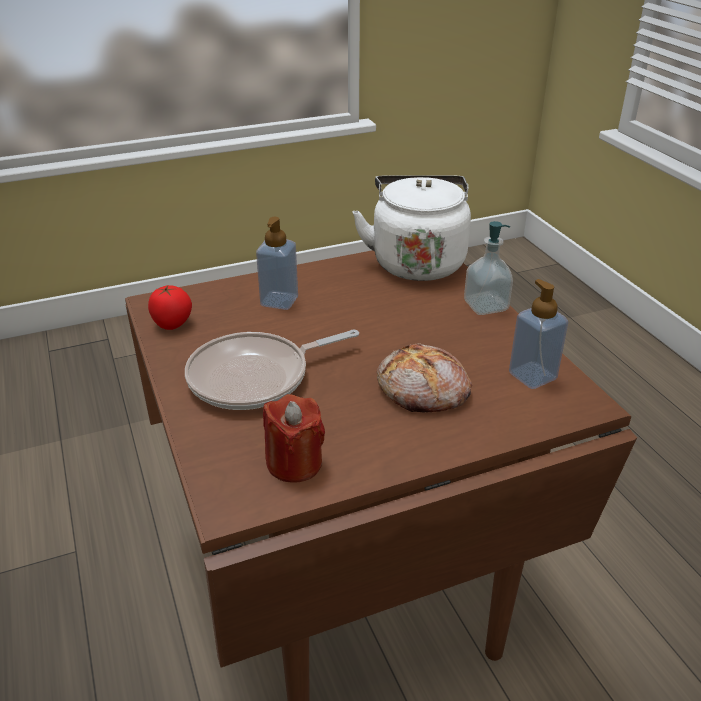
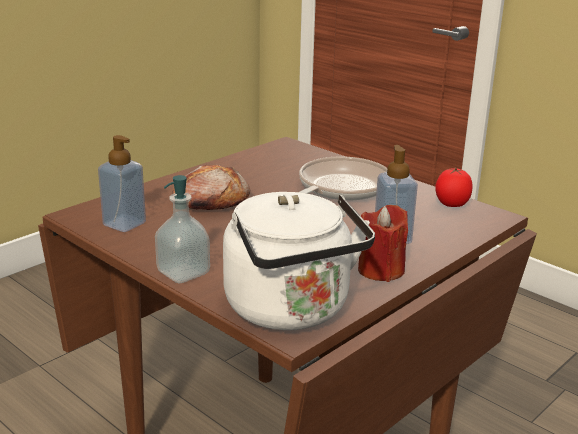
camera: 155 degrees right, 10 degrees down
red candle [263,394,325,483] -> red candle moved to [358,205,408,282]

